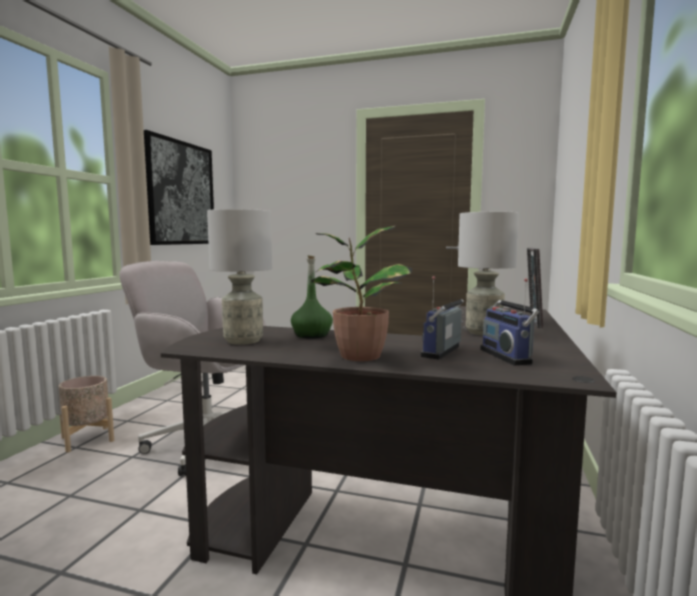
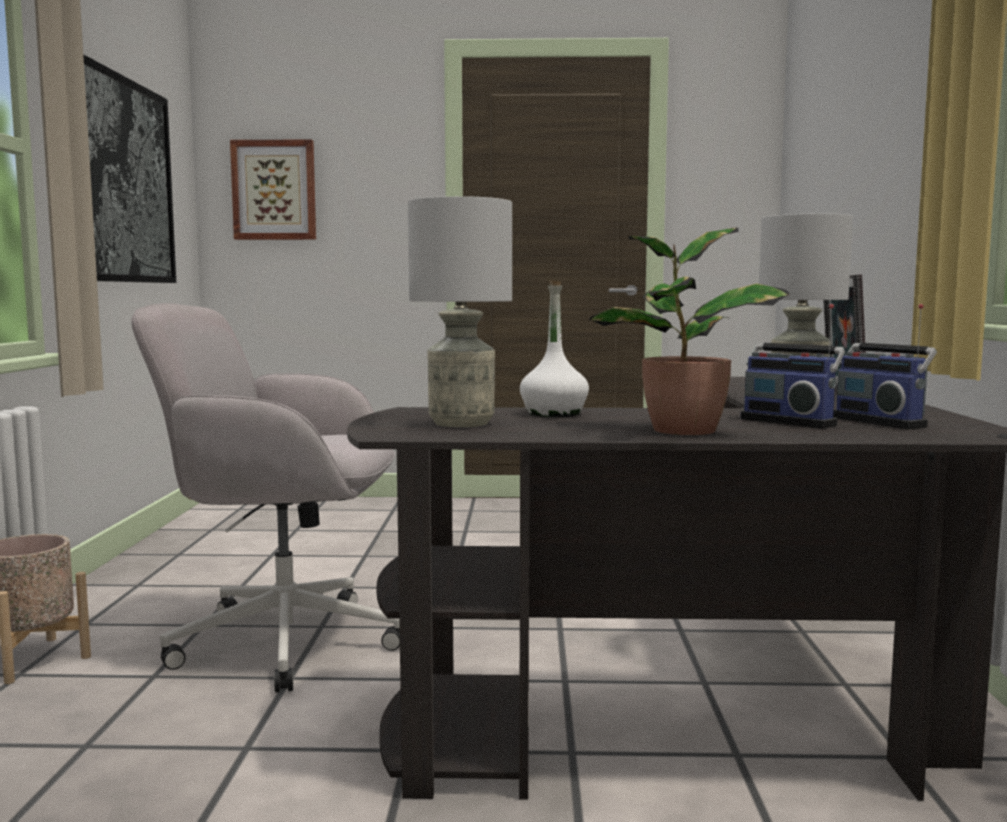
camera: 15 degrees left, 0 degrees up
green bottle [291,255,333,339] -> white bottle [520,280,589,417]
radio [421,276,466,360] -> radio turned 60 degrees counterclockwise [741,304,845,429]
none -> picture [230,139,316,240]

